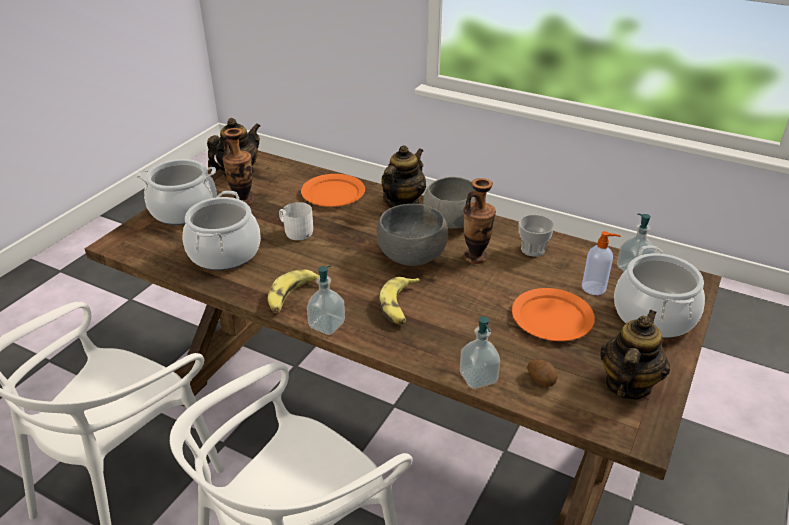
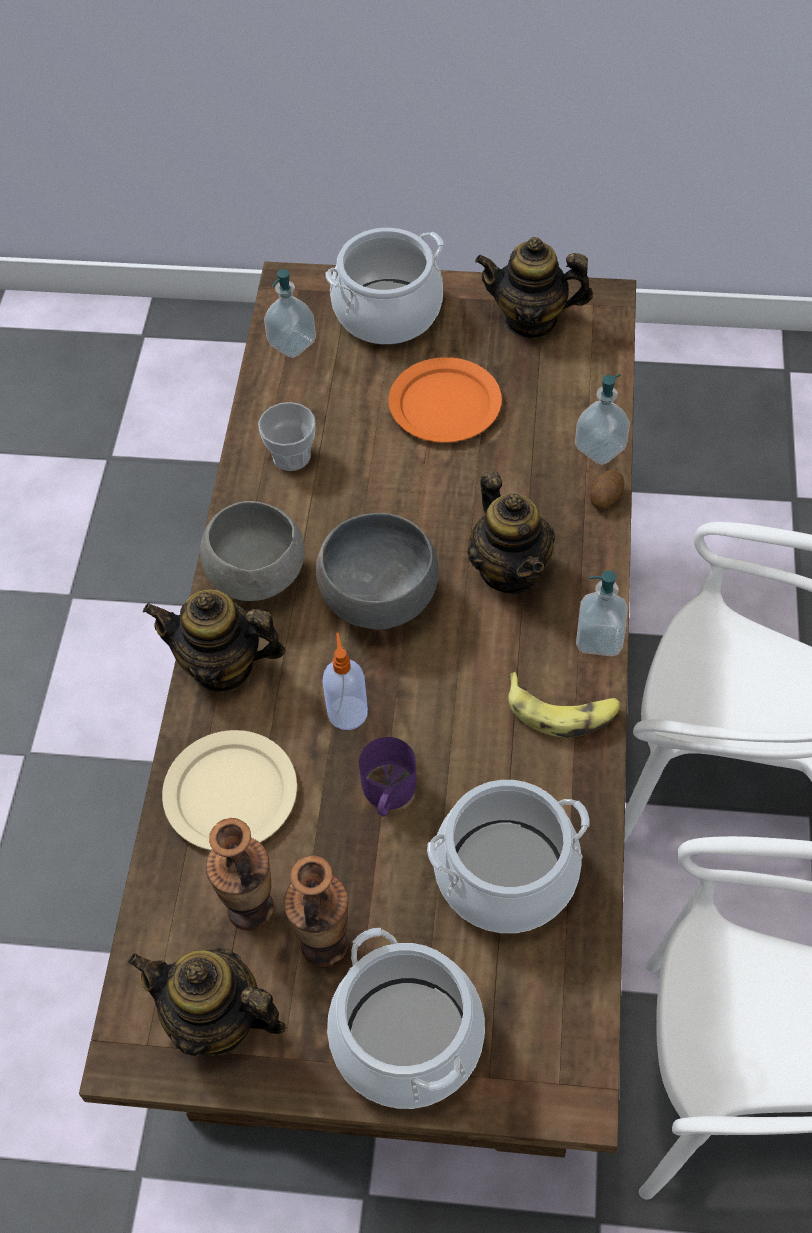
camera: 110 degrees left, 20 degrees up
white mug [279,202,313,240] -> purple mug [359,737,417,816]
orange plate [301,174,365,207] -> beige plate [162,730,297,850]
banana [380,277,420,325] -> teapot [468,471,555,594]
vase [463,178,496,264] -> vase moved to [206,818,274,931]
potato [527,359,557,387] -> potato moved to [590,470,624,509]
soap dispenser [582,231,621,295] -> soap dispenser moved to [323,632,368,730]

